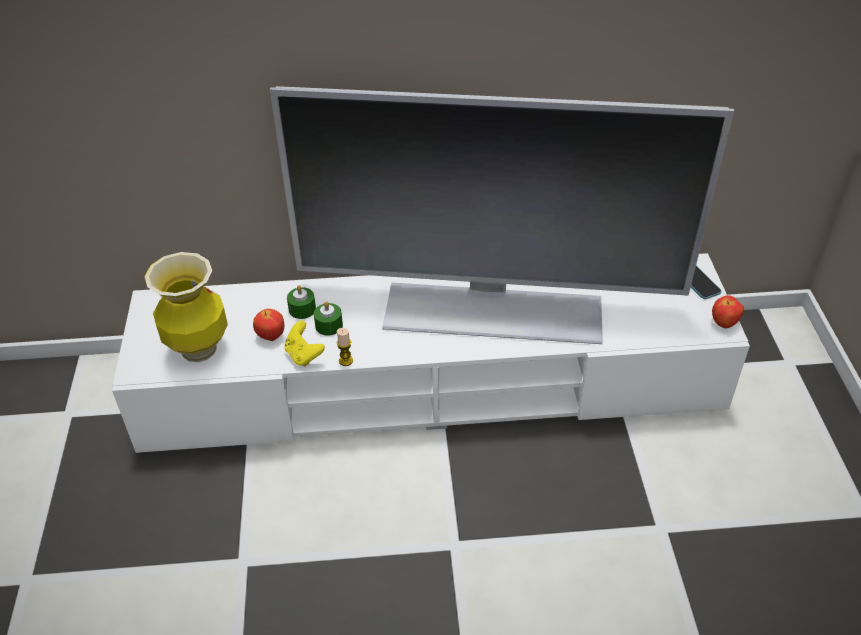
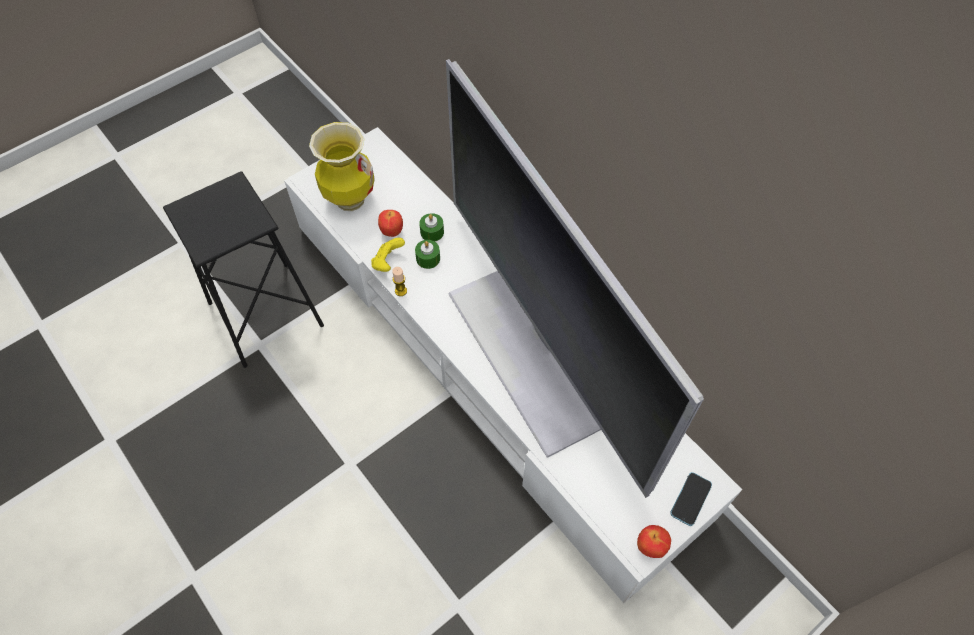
camera: 55 degrees right, 15 degrees up
none -> black stool [163,171,324,368]

